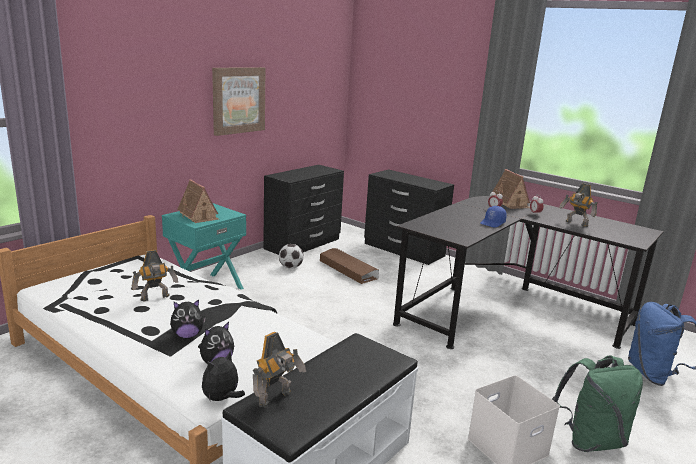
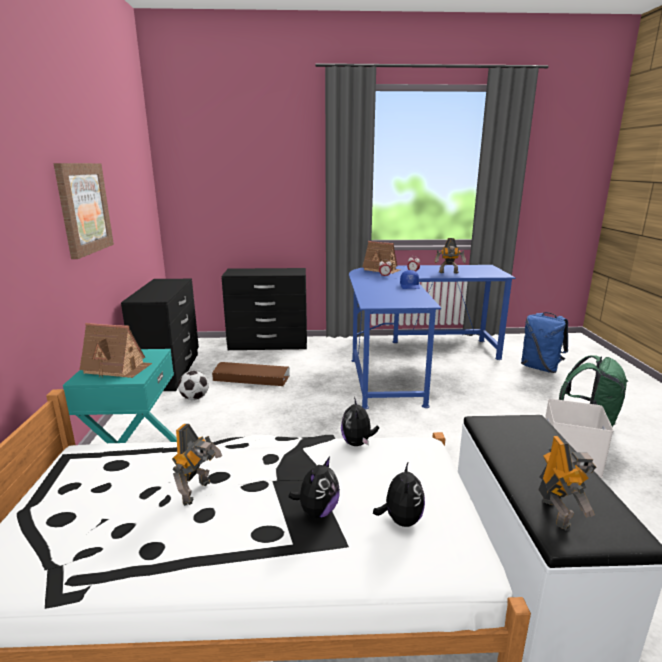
camera: 40 degrees left, 0 degrees up
plush toy [202,351,245,401] -> plush toy moved to [341,397,379,446]
black desk [393,196,664,349] -> blue desk [349,265,516,409]

